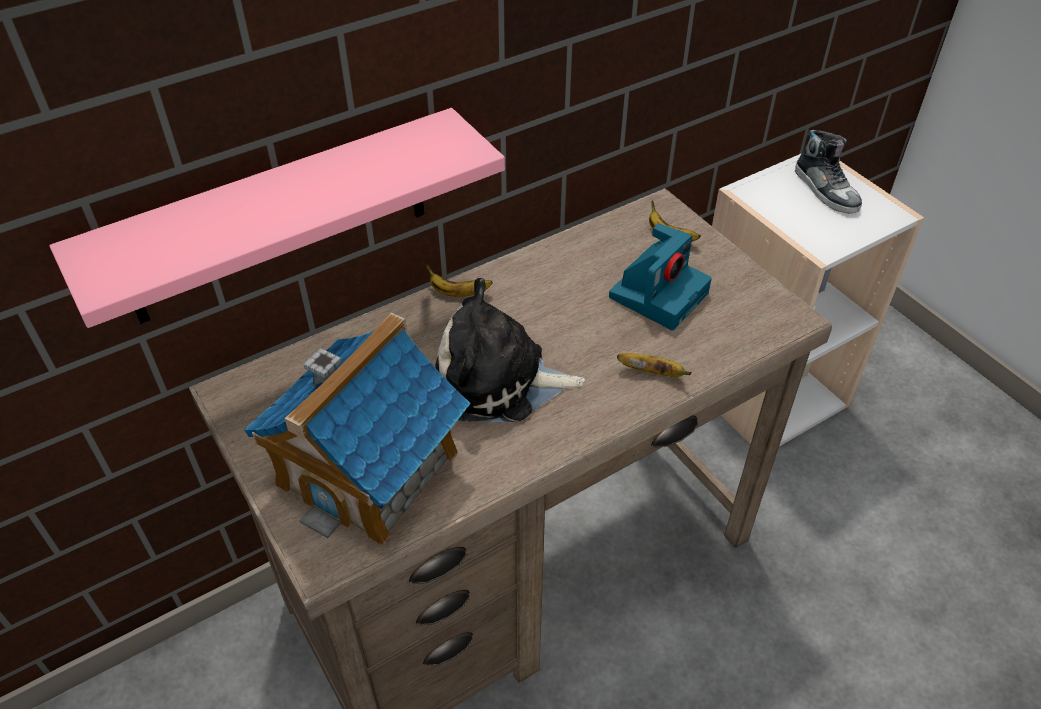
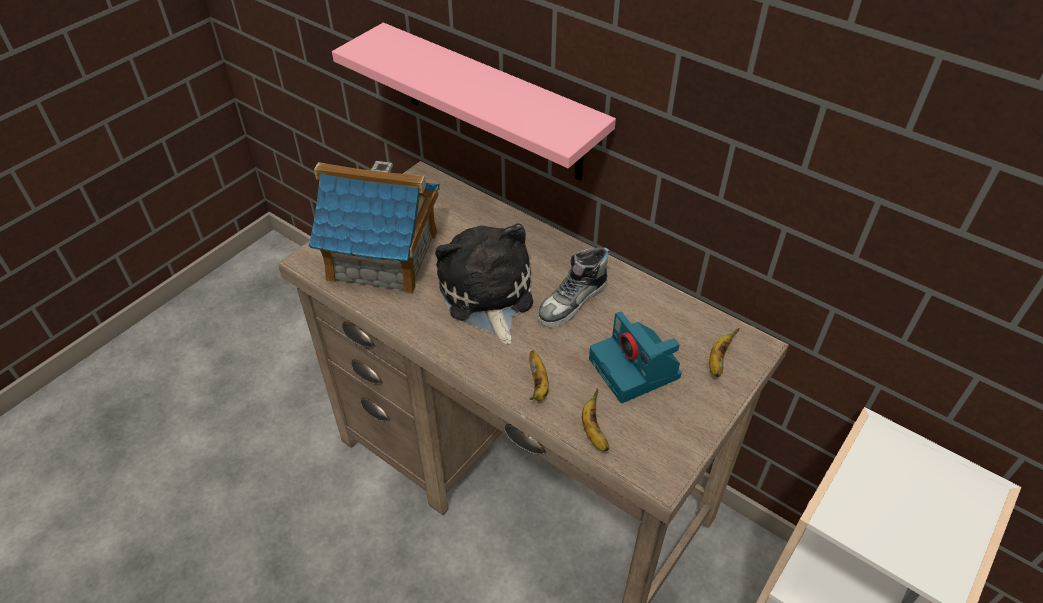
camera: 70 degrees right, 0 degrees up
banana [426,264,493,297] -> banana moved to [582,389,609,451]
camera [609,223,712,330] -> camera turned 45 degrees clockwise [589,312,682,403]
shoe [795,130,862,214] -> shoe moved to [537,247,611,328]

